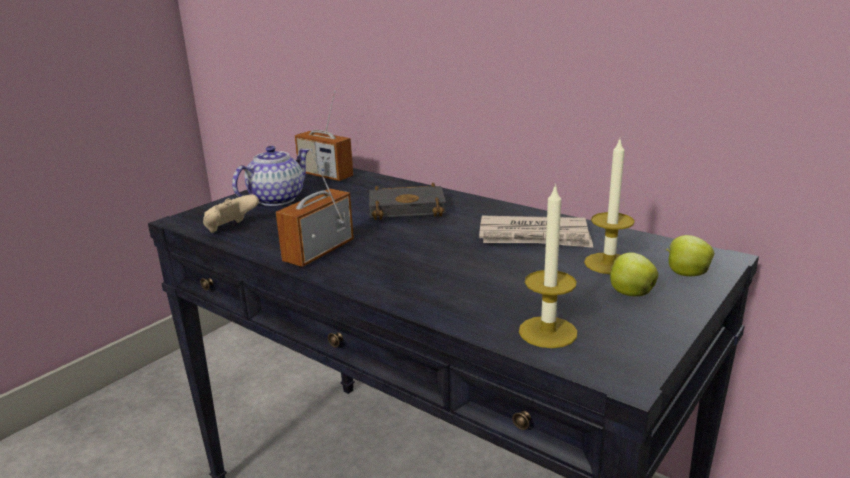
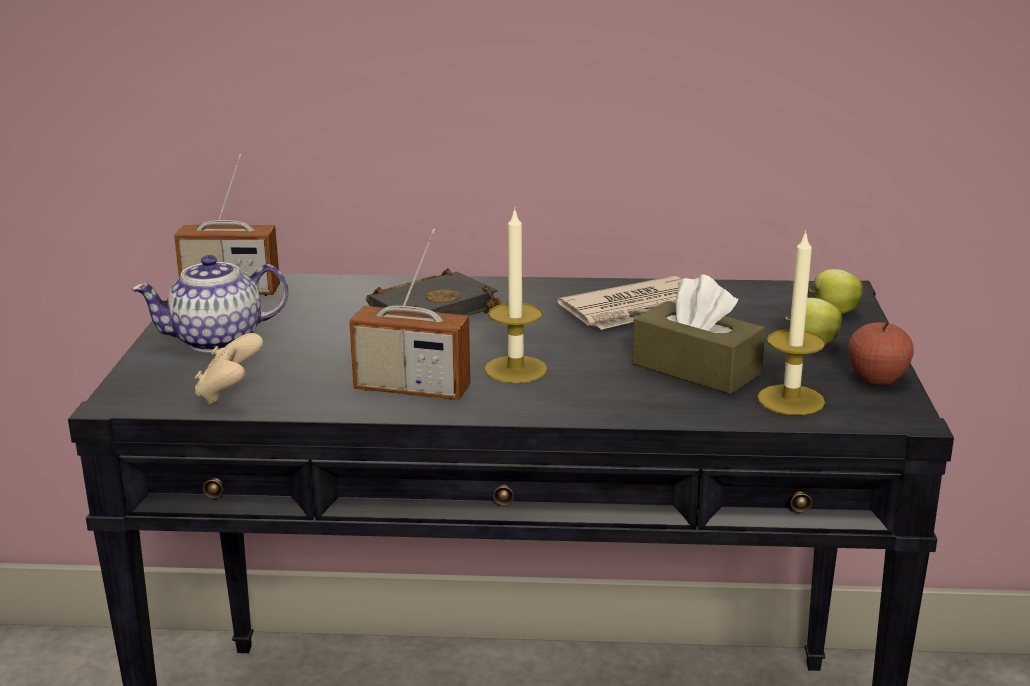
camera: 35 degrees left, 0 degrees up
teapot [232,146,310,206] -> teapot turned 120 degrees counterclockwise [131,255,289,352]
radio [276,148,354,267] -> radio turned 75 degrees counterclockwise [349,229,471,400]
candle [584,140,635,274] -> candle moved to [484,208,547,383]
none -> brown tissue box [632,275,765,394]
none -> apple [848,322,914,385]

